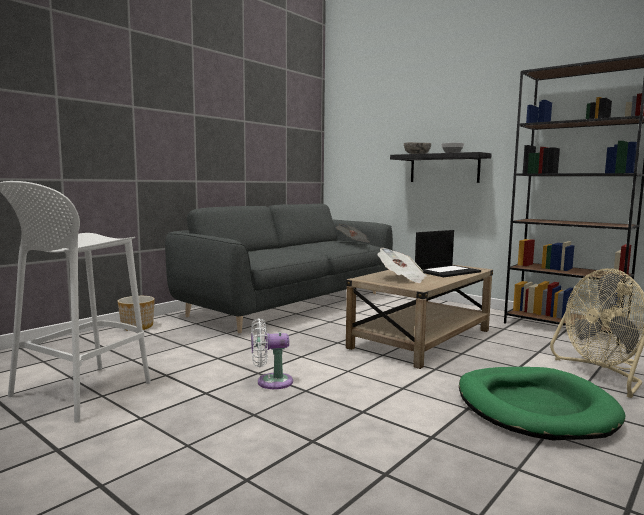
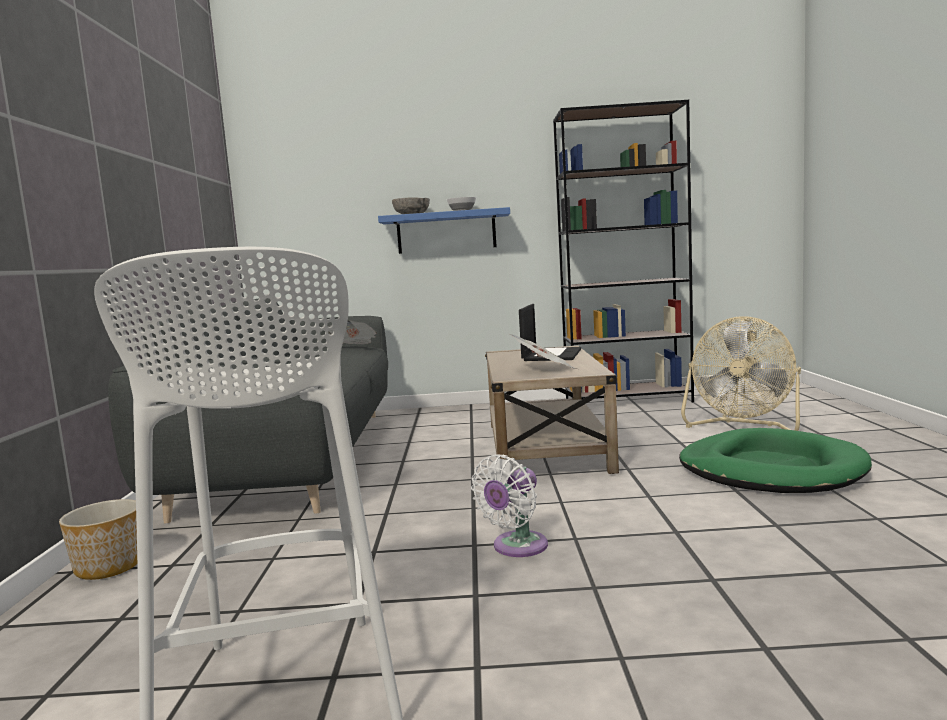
camera: 40 degrees left, 0 degrees up
black shelf [390,152,492,183] -> blue shelf [378,207,510,254]

